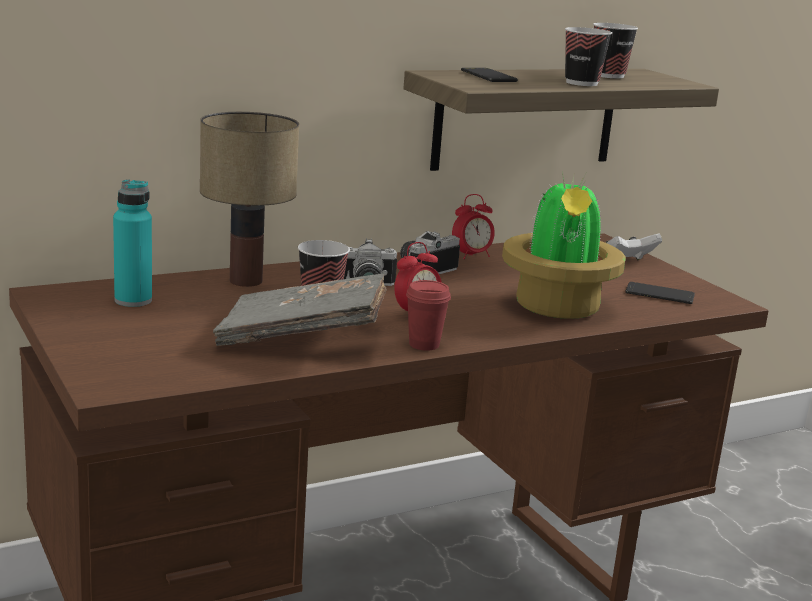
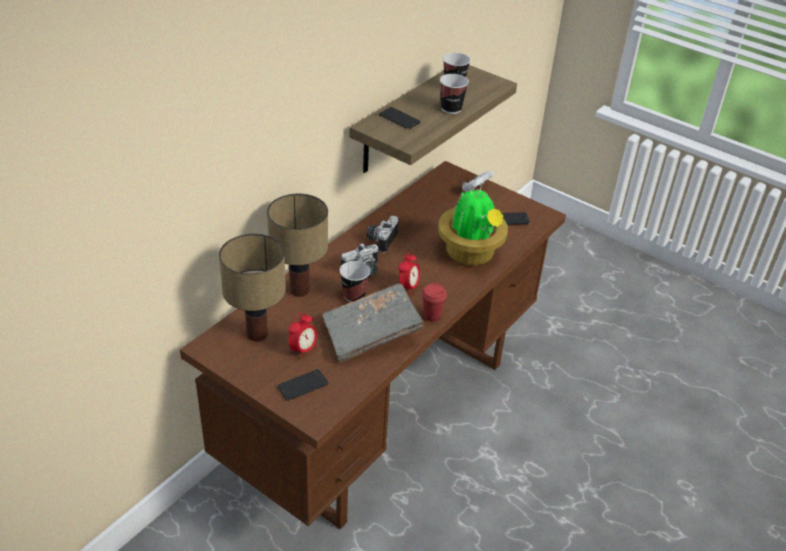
camera: 25 degrees left, 20 degrees up
turquoise bottle [113,179,152,307] -> table lamp [219,234,286,341]
alarm clock [452,194,495,259] -> alarm clock moved to [288,312,317,359]
none -> phone [277,369,329,401]

